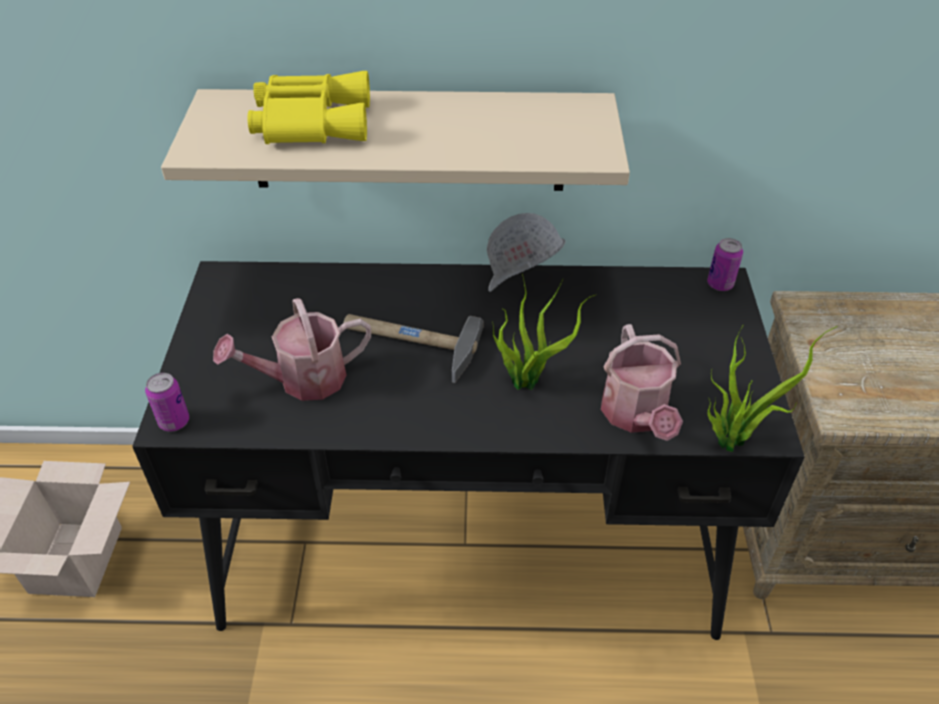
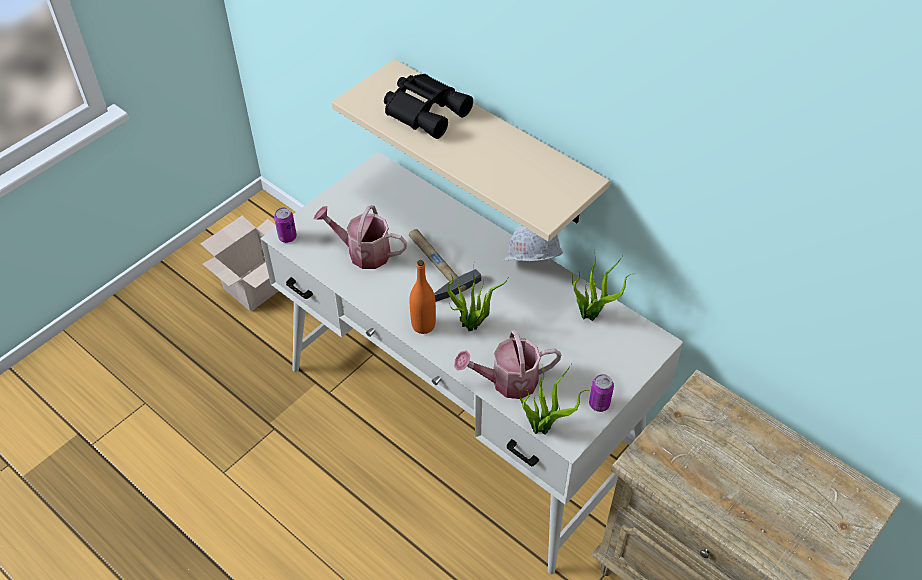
camera: 40 degrees right, 5 degrees up
black desk [132,261,805,640] -> white desk [260,152,683,574]
yellow binoculars [248,71,370,144] -> black binoculars [384,74,473,139]
watering can [601,324,683,441] -> watering can turned 45 degrees clockwise [454,330,561,399]
can [707,238,743,291] -> can moved to [589,374,614,412]
none -> orange bottle [410,260,436,334]
none -> potted plant [572,254,631,321]

